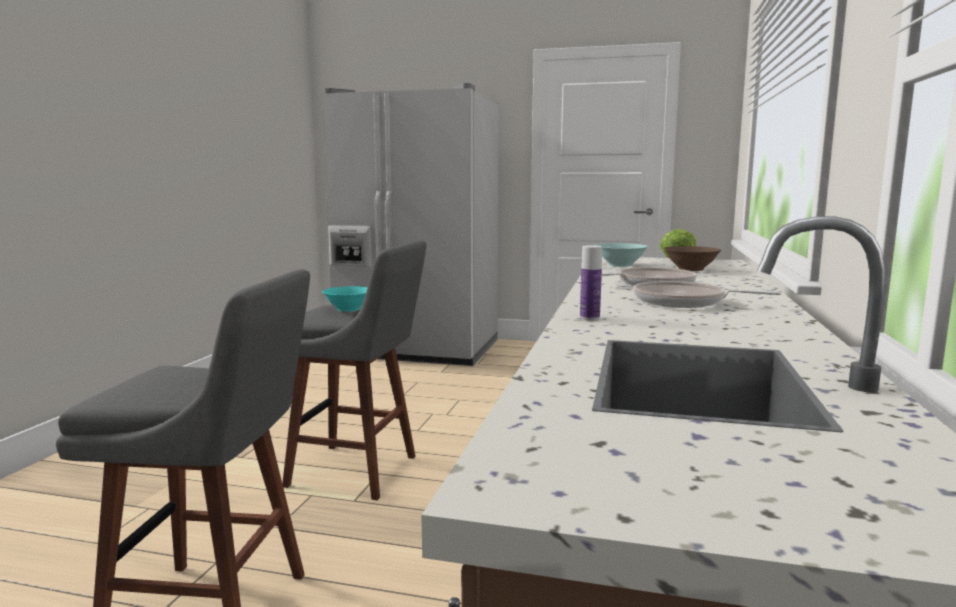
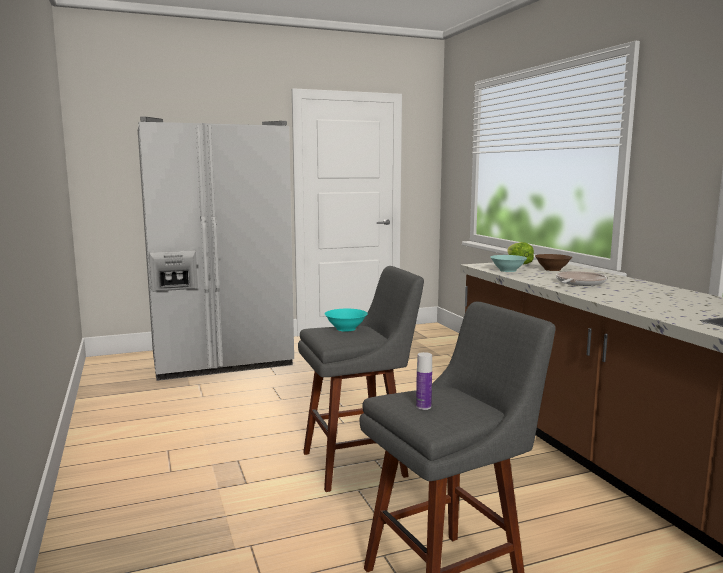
camera: 35 degrees left, 0 degrees up
bottle [580,245,602,320] -> bottle moved to [416,352,432,410]
frying pan [633,281,781,308] -> none

